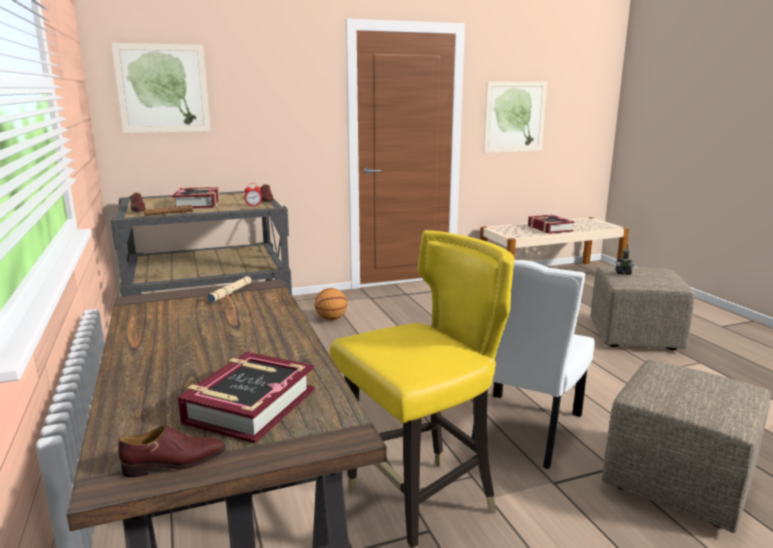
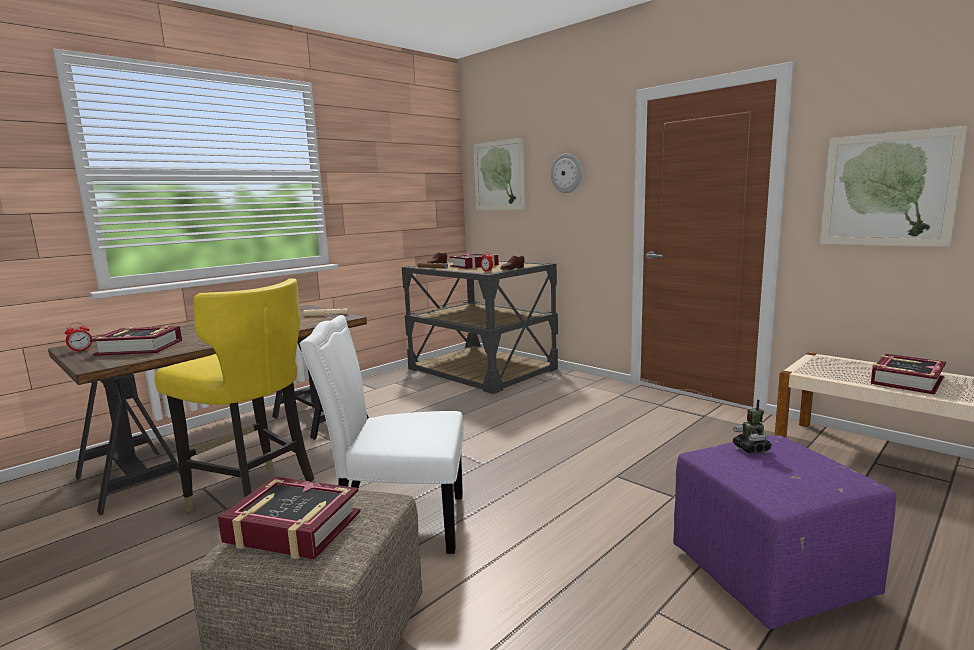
camera: 65 degrees right, 5 degrees down
brown shoe [118,425,225,477] -> alarm clock [65,322,92,352]
basketball [315,288,347,320] -> none
beige ottoman [590,266,695,350] -> purple ottoman [673,435,896,629]
none -> book [218,477,360,559]
none -> wall clock [551,153,582,193]

